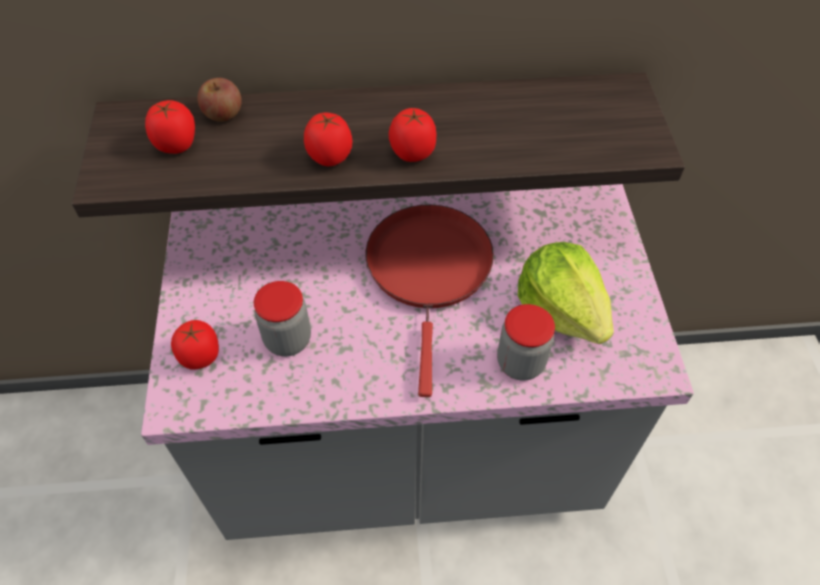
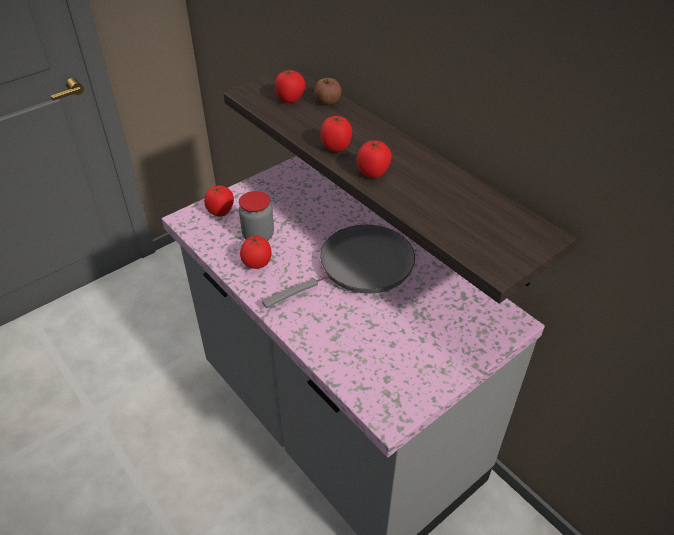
camera: 55 degrees right, 10 degrees down
red frying pan [366,205,494,397] -> grey frying pan [262,225,415,308]
jar [497,304,555,381] -> none
lettuce [518,242,614,344] -> none
none -> tomato [240,236,272,269]

